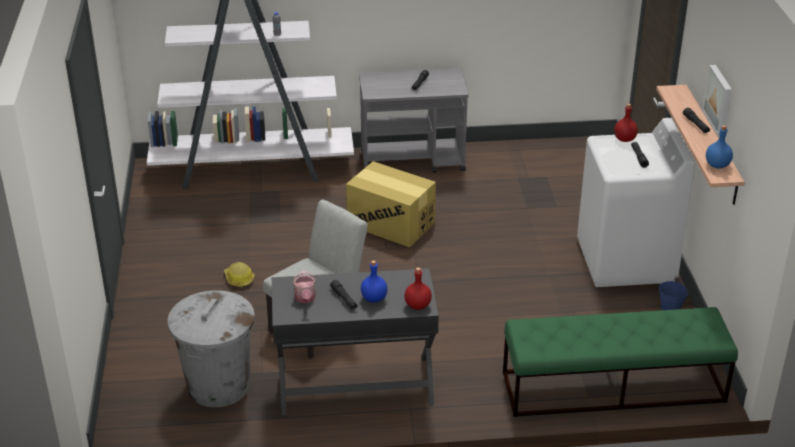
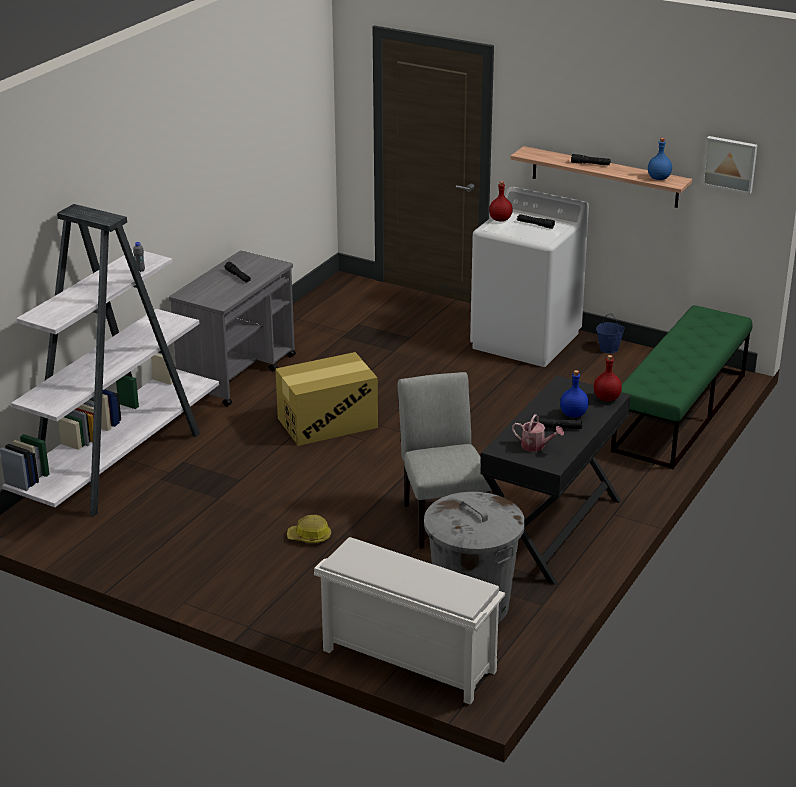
camera: 55 degrees left, 5 degrees down
picture [702,65,732,135] -> picture moved to [702,136,757,194]
none -> white shoe rack [314,537,505,705]

